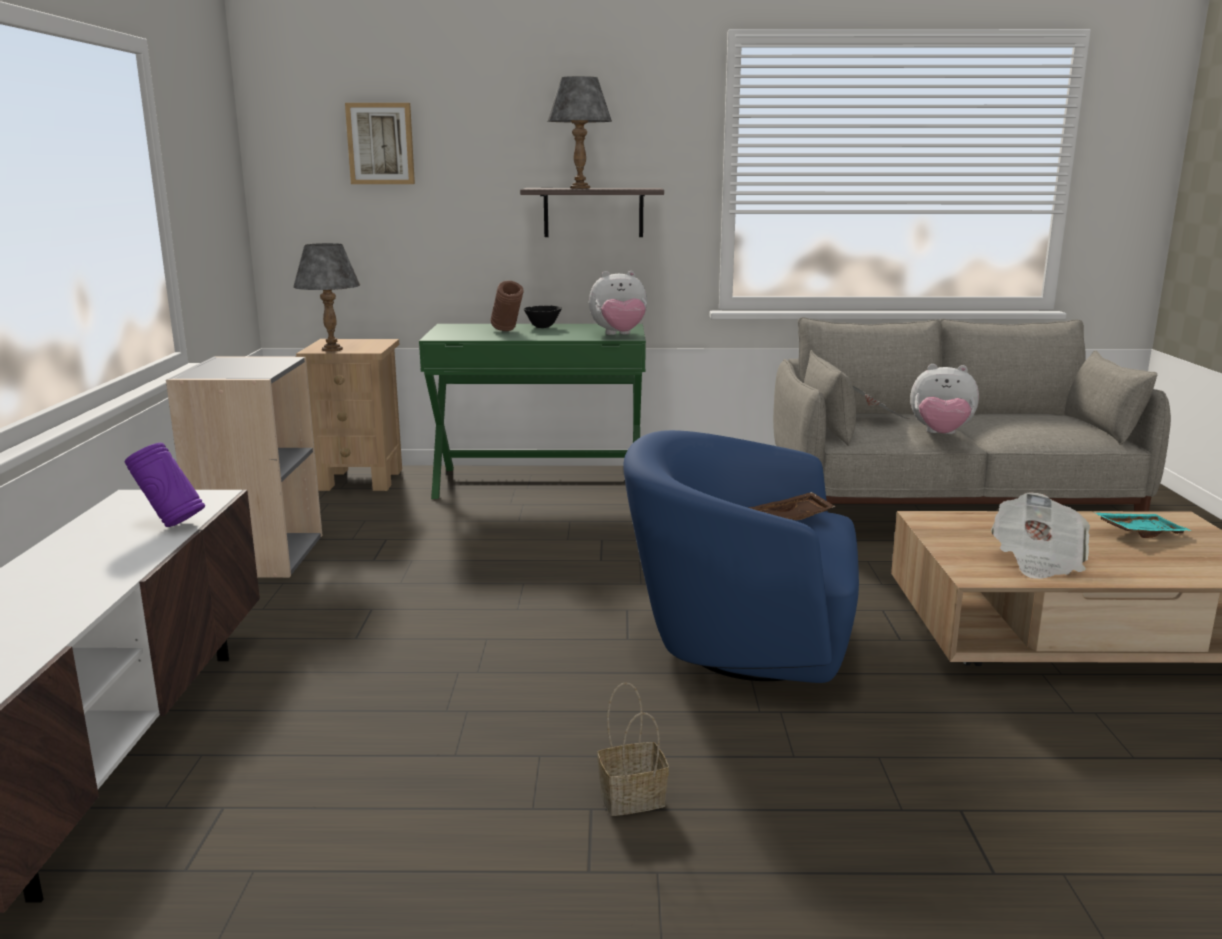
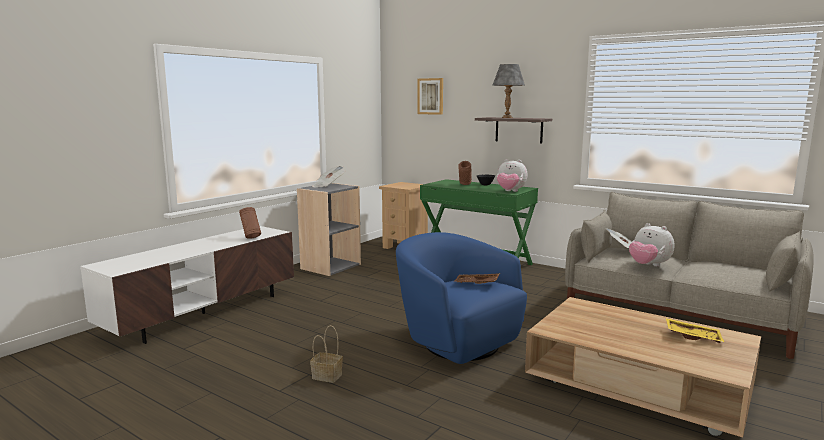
camera: 35 degrees right, 5 degrees down
purple vase [125,442,205,527] -> brown vase [239,207,261,239]
grey table lamp [293,243,360,351] -> none
newspaper [991,492,1090,579] -> newspaper moved to [312,166,345,187]
turquoise tray [1093,512,1192,538] -> yellow tray [666,318,725,343]

